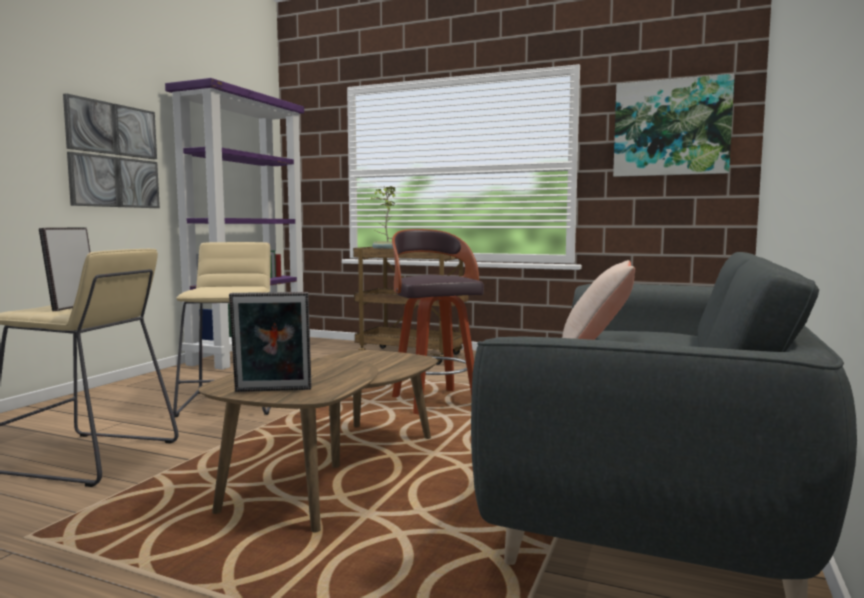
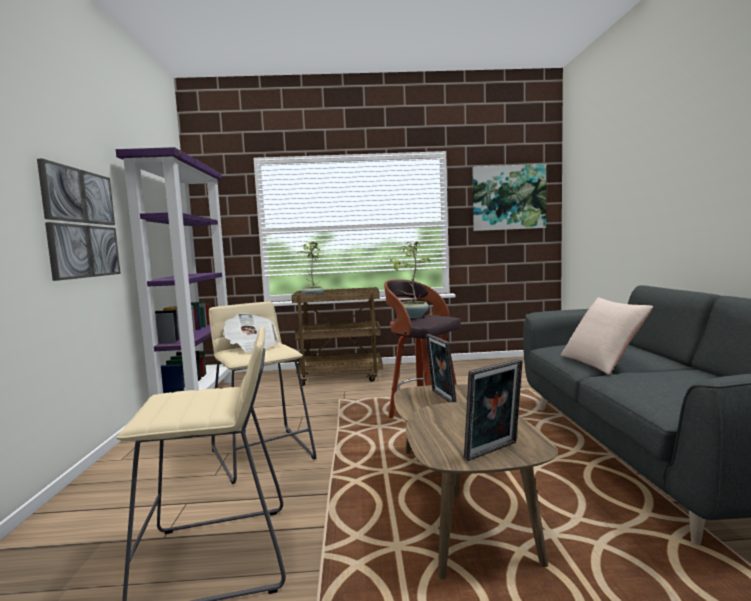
camera: 25 degrees left, 0 degrees up
picture frame [39,228,91,311] -> picture frame moved to [426,334,457,402]
none -> newspaper [223,313,278,353]
none -> potted plant [390,242,431,318]

